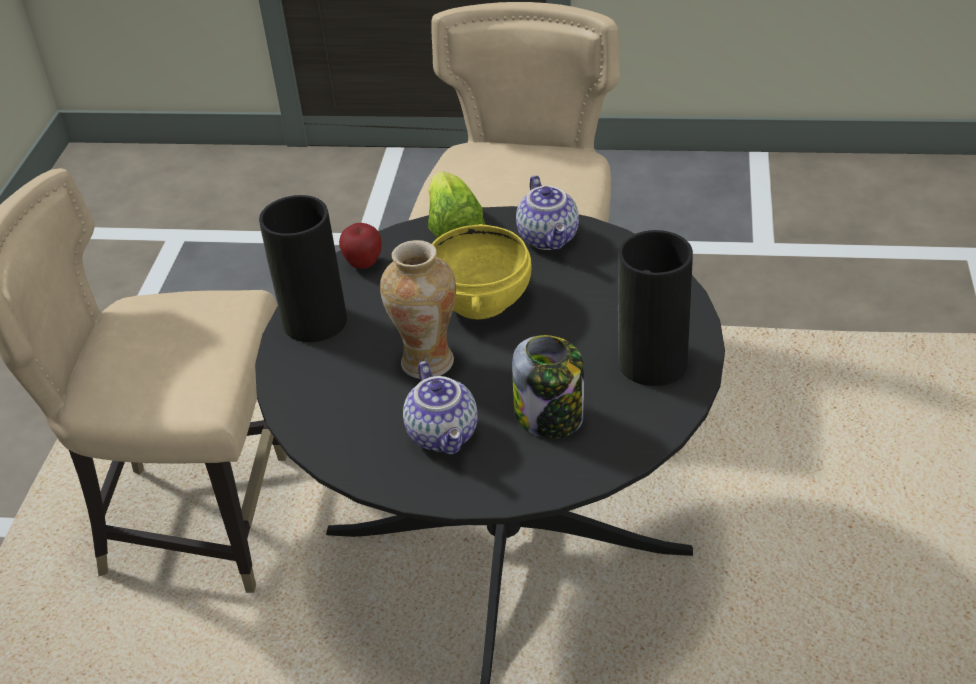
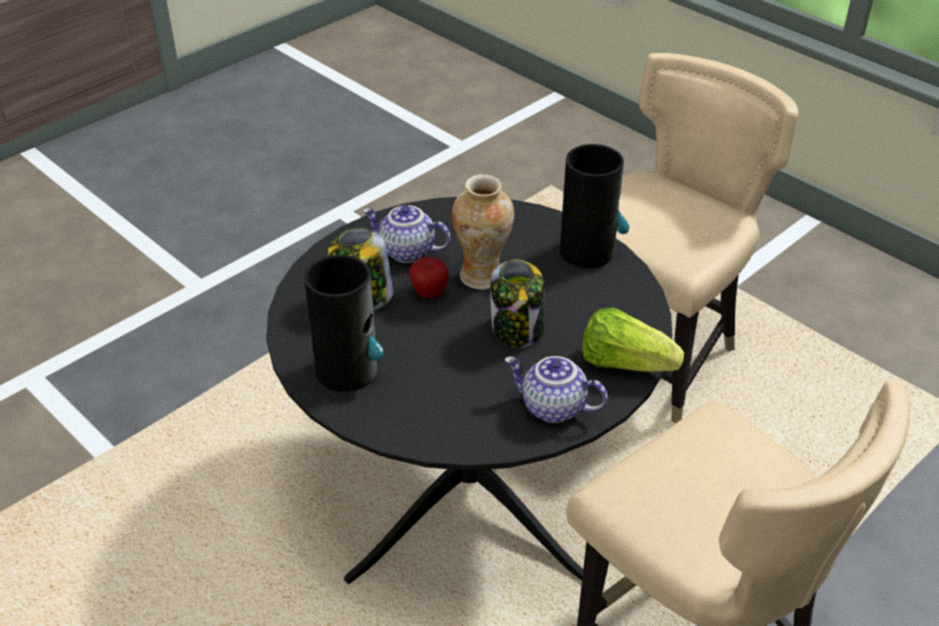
camera: 125 degrees right, 0 degrees up
apple [339,223,381,269] -> apple moved to [409,257,449,298]
yellow bowl [432,224,531,319] -> jar [490,260,544,348]

